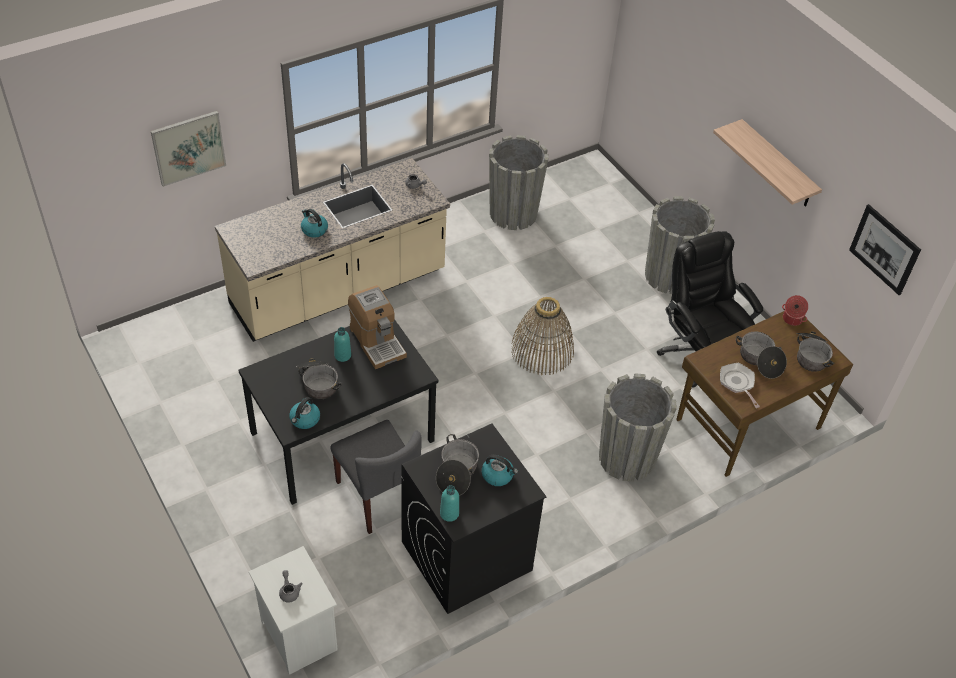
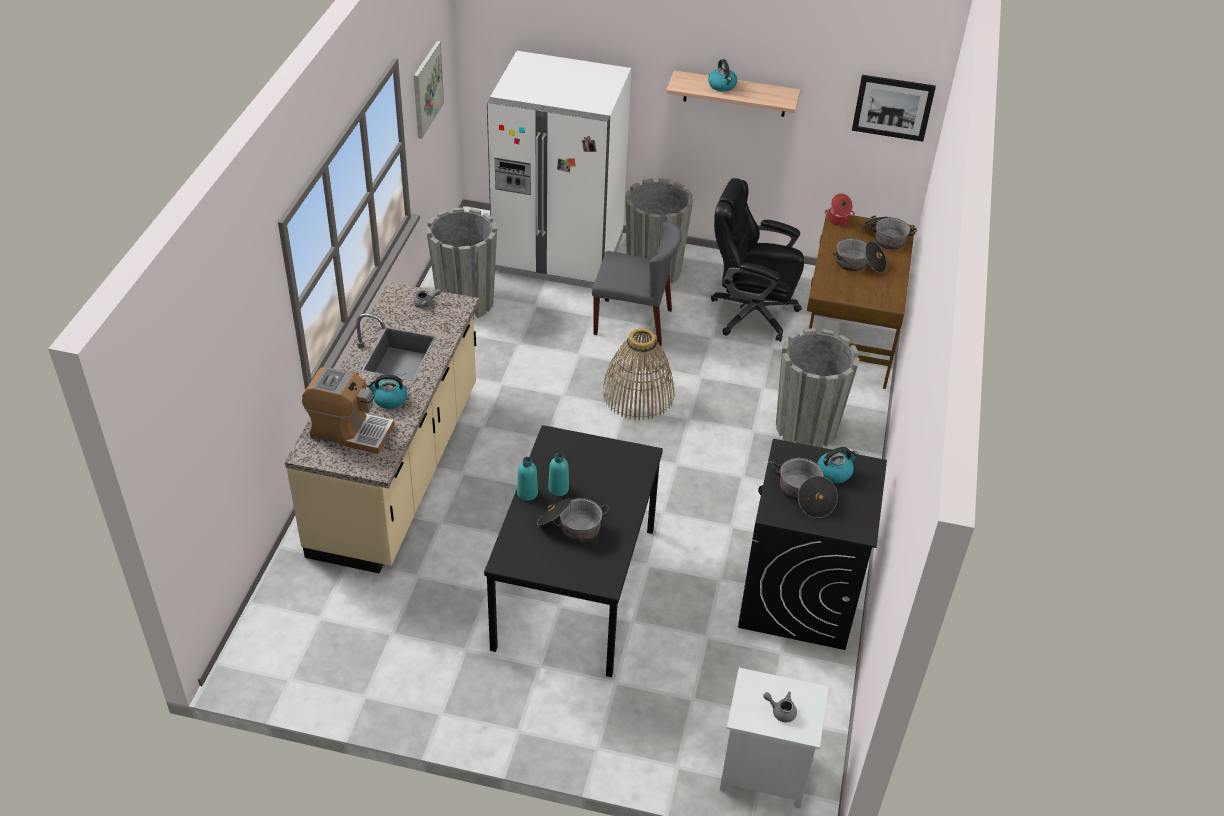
camera: 45 degrees left, 5 degrees down
picture [151,111,226,187] -> picture moved to [414,41,444,139]
kettle [289,397,320,429] -> kettle moved to [708,59,737,92]
grey chair [330,420,421,534] -> grey chair moved to [592,221,682,346]
coffee machine [348,285,407,369] -> coffee machine moved to [302,367,395,454]
turquoise bottle [440,485,459,522] -> turquoise bottle moved to [517,457,538,501]
frying pan [720,363,760,408] -> none
none -> white fridge [487,51,632,288]

